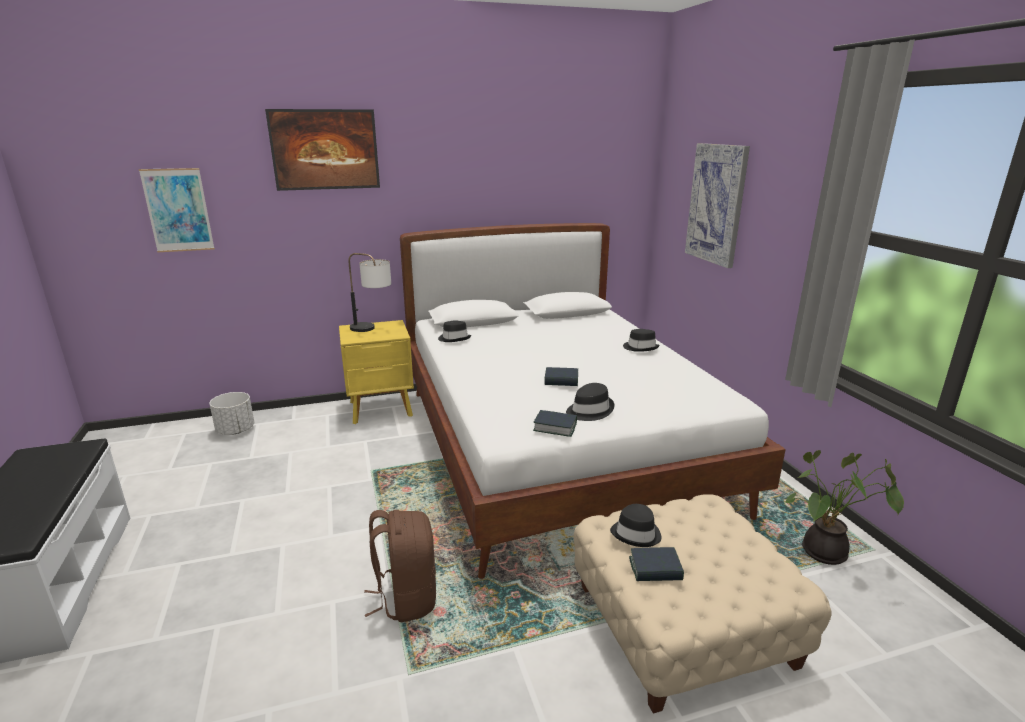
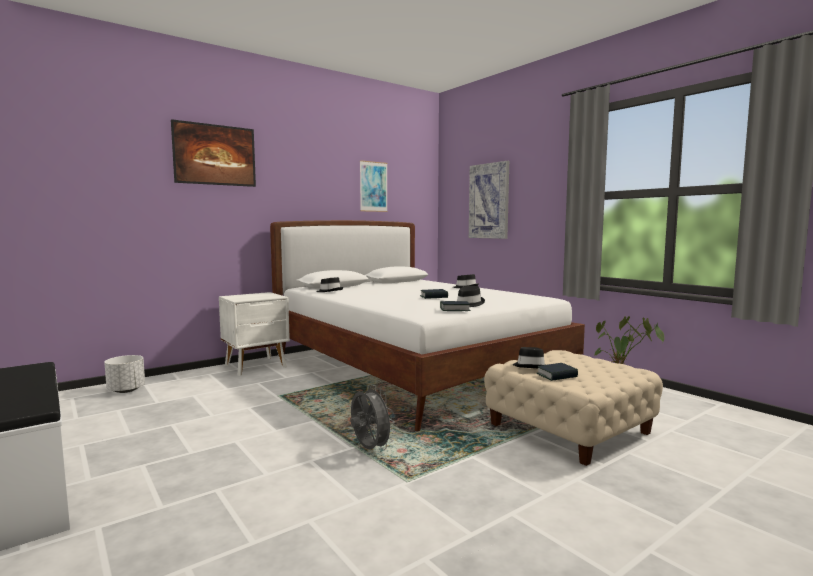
camera: 20 degrees left, 15 degrees down
picture [139,168,215,252] -> picture moved to [360,160,388,212]
yellow nightstand [339,320,414,424] -> white nightstand [219,292,290,376]
table lamp [348,253,391,332] -> none
brown backpack [364,510,436,622] -> grey fan [351,385,395,450]

